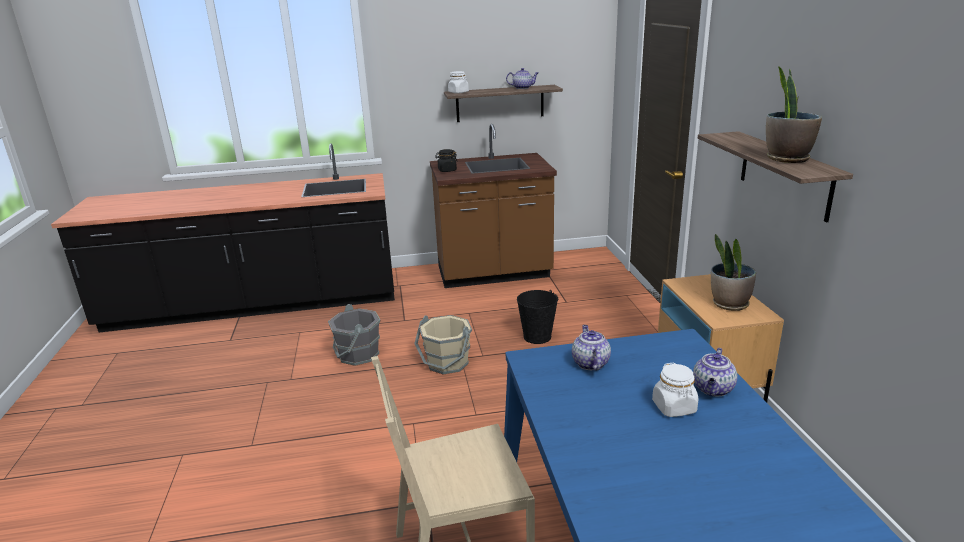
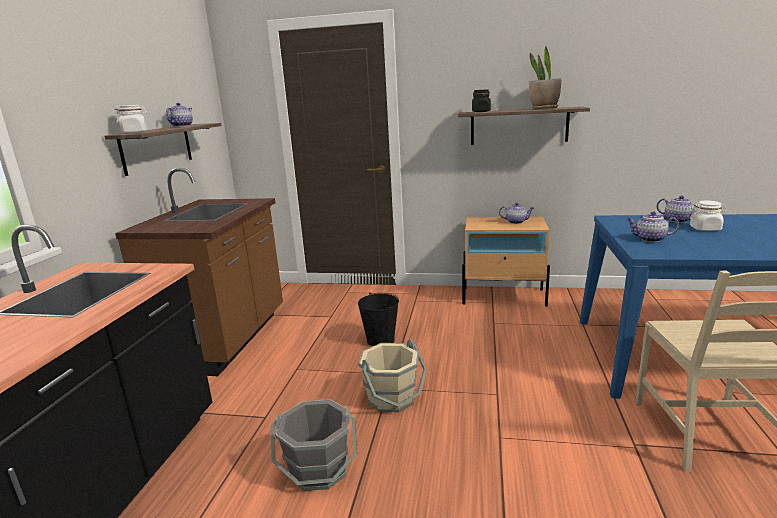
camera: 70 degrees left, 5 degrees down
black jar [435,149,458,172] -> black jar moved to [472,89,491,112]
potted plant [711,234,756,311] -> teapot [499,203,534,224]

